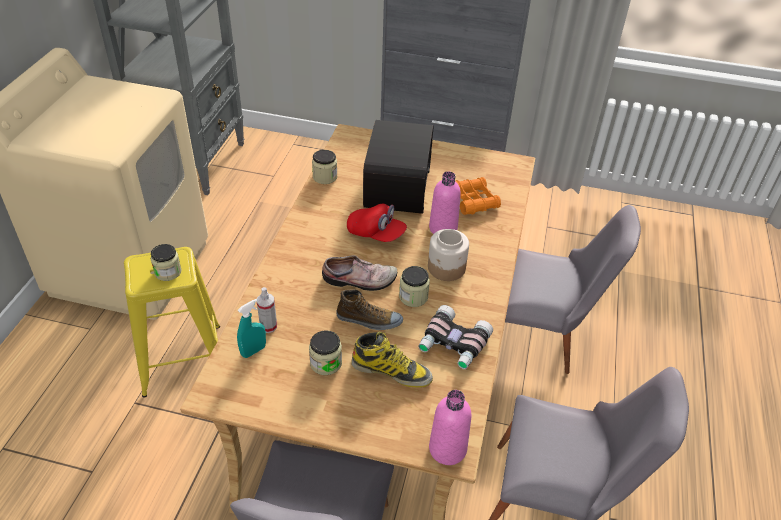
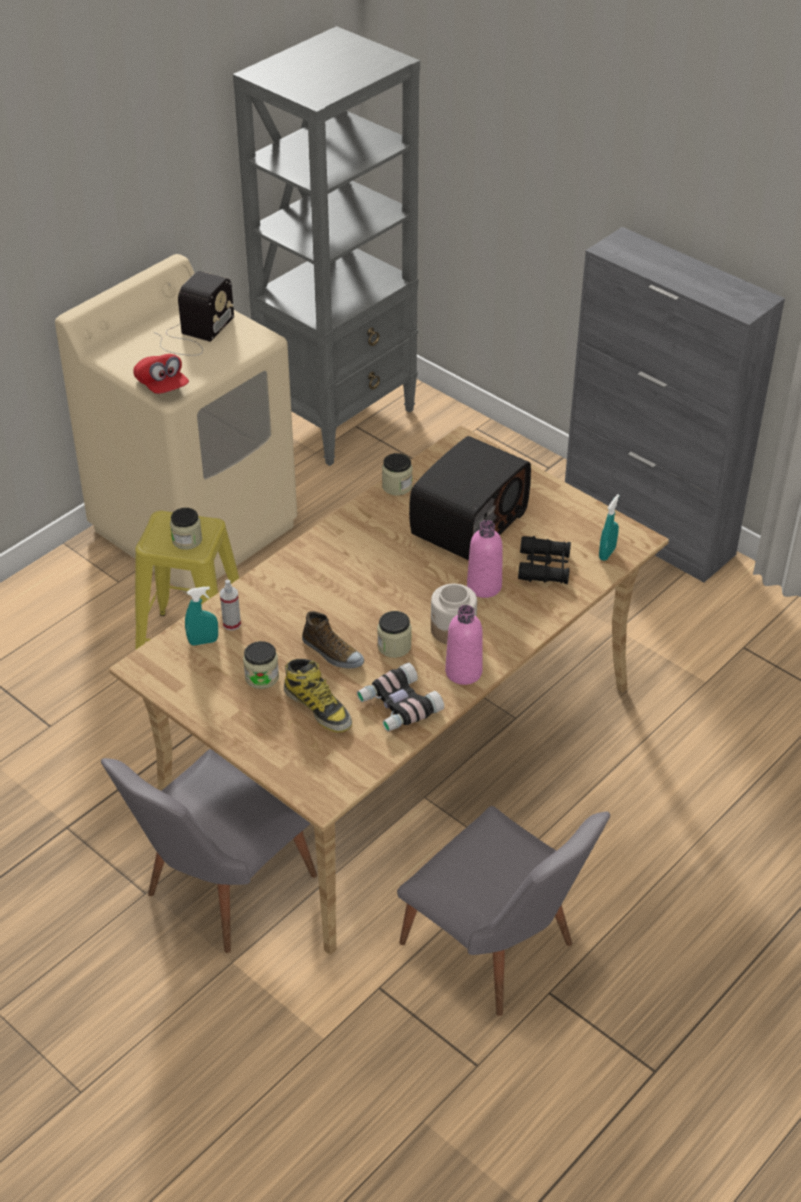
camera: 30 degrees right, 0 degrees up
shoe [322,255,397,291] -> none
red cap [347,204,407,242] -> red cap moved to [133,354,189,394]
pink bottle [429,390,471,465] -> pink bottle moved to [445,605,483,685]
orange binoculars [455,177,501,215] -> black binoculars [518,536,571,584]
grey chair [505,205,641,374] -> none
none -> radio [154,271,234,356]
none -> turquoise spray bottle [599,494,620,561]

